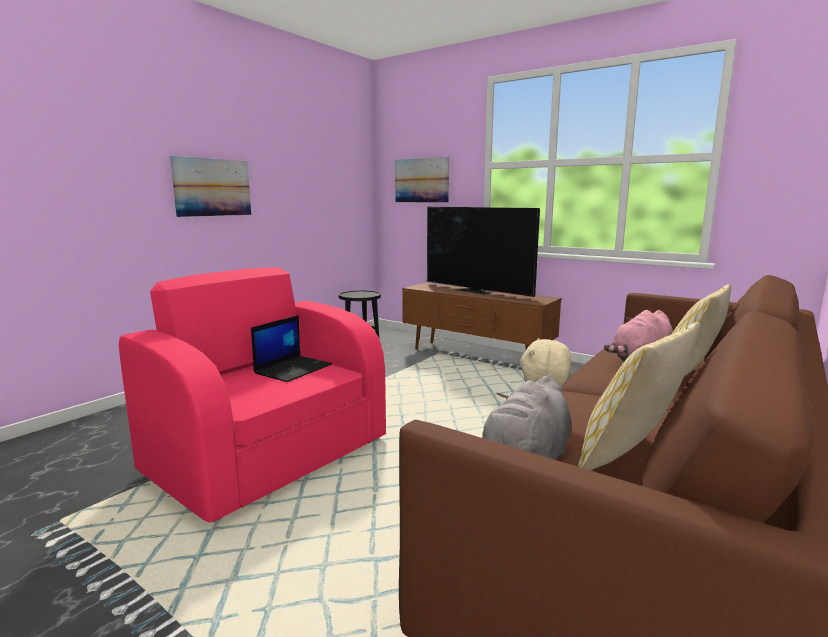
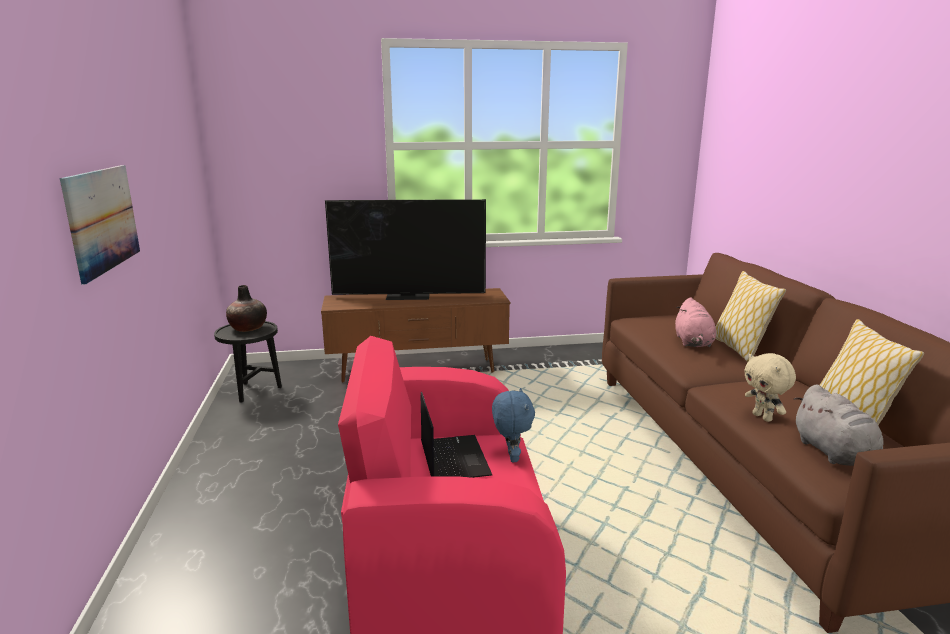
camera: 45 degrees left, 5 degrees up
picture [395,157,449,203] -> none
none -> vase [226,285,267,332]
none -> blue plush toy [492,388,535,462]

